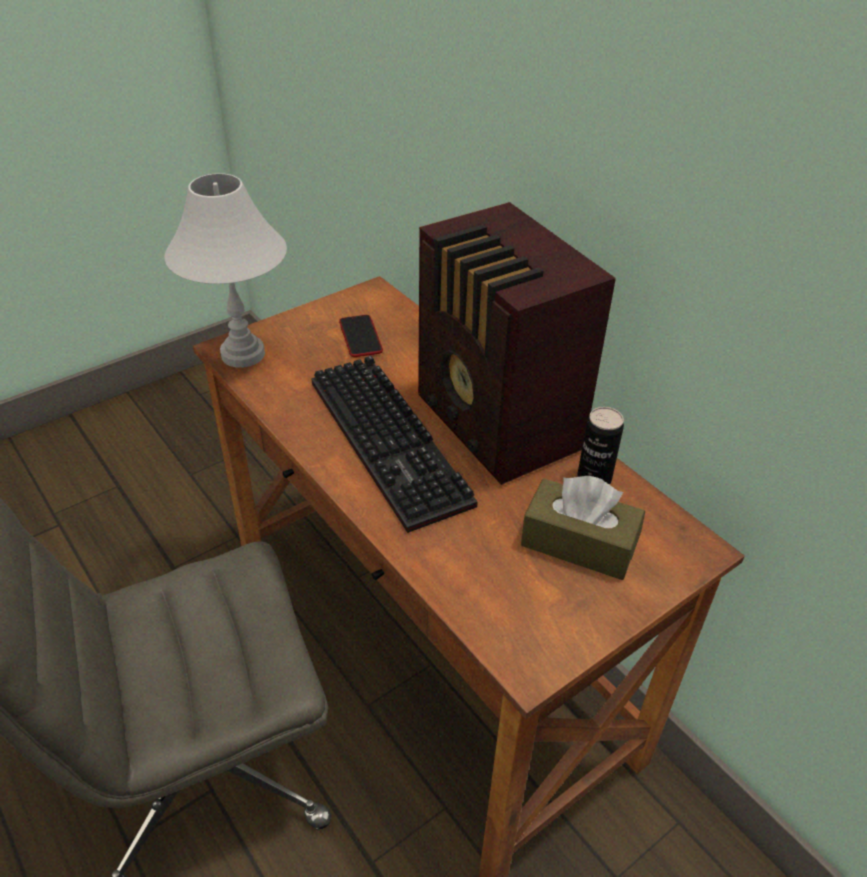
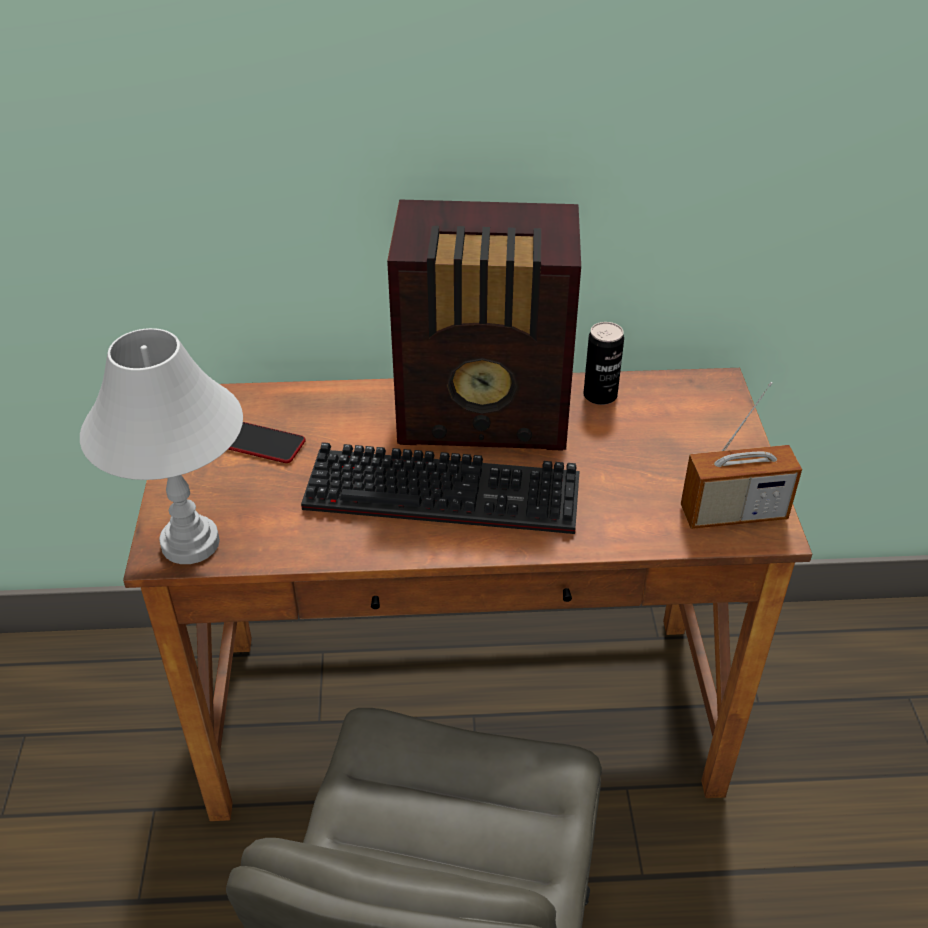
camera: 55 degrees left, 0 degrees up
brown tissue box [521,476,645,580] -> none
none -> radio [681,382,802,529]

